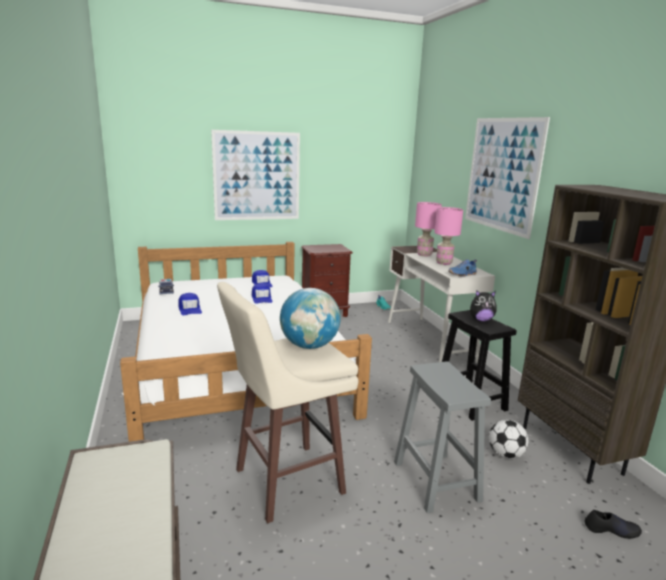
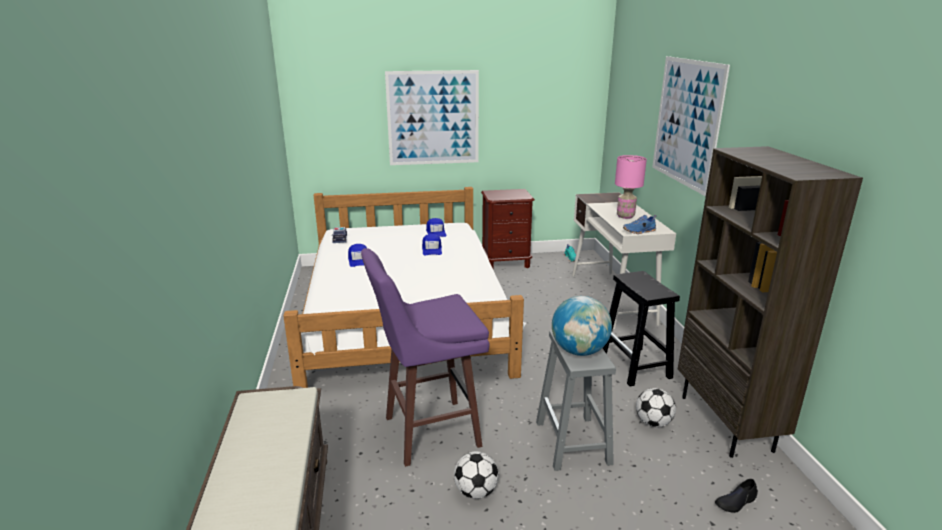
camera: 10 degrees right, 5 degrees up
beige stool [217,282,358,524] -> purple stool [361,248,490,467]
globe [280,288,341,349] -> globe moved to [552,296,612,356]
pink table lamp [415,202,442,256] -> none
plush toy [470,290,496,322] -> none
black shoe [584,510,642,539] -> black shoe turned 135 degrees clockwise [715,479,758,513]
none -> football [454,451,499,499]

